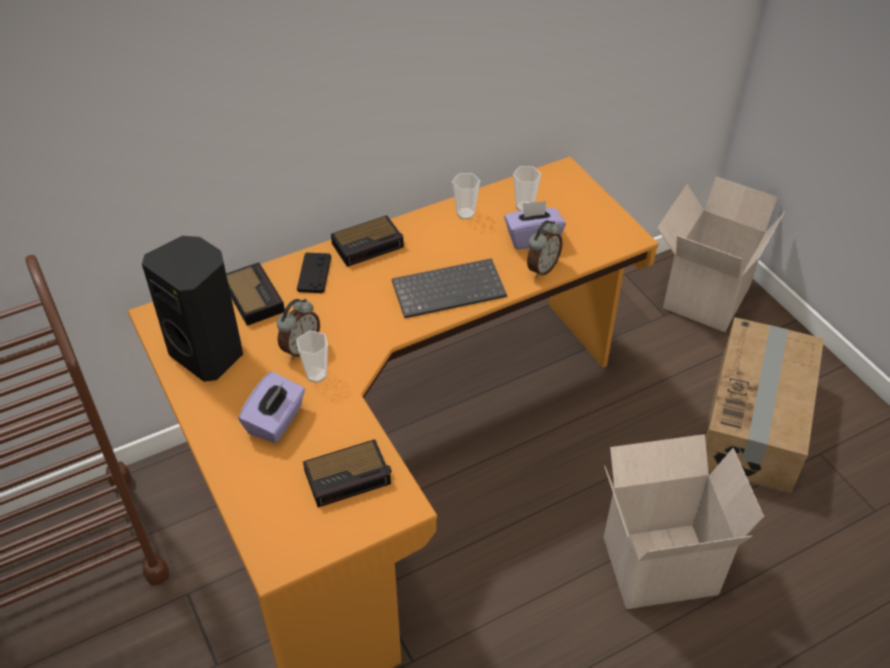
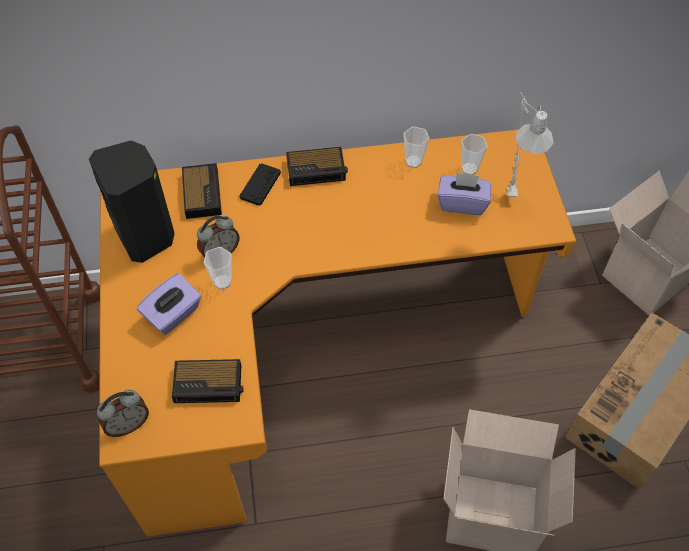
camera: 20 degrees right, 10 degrees up
keyboard [392,258,507,318] -> none
alarm clock [527,220,562,278] -> alarm clock moved to [97,390,149,437]
none -> grey table lamp [507,92,554,200]

